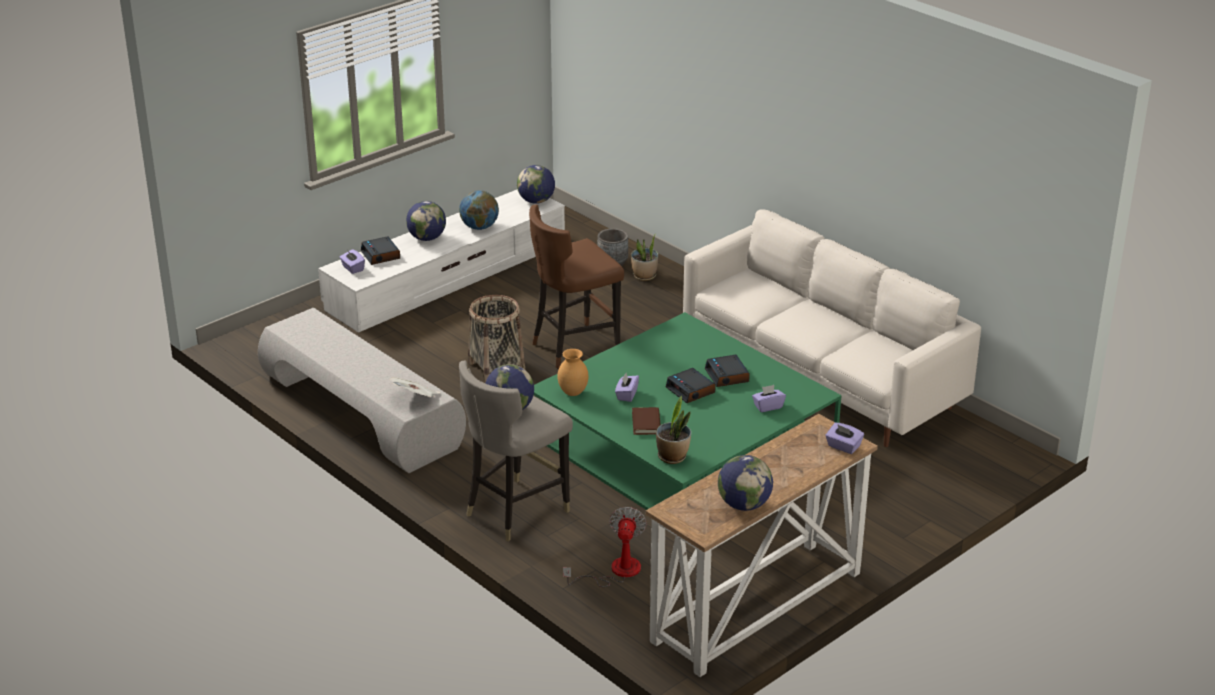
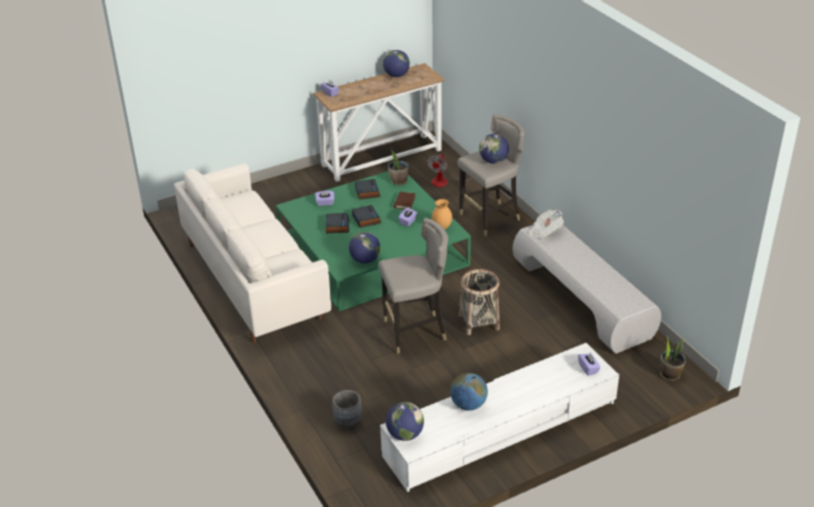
camera: 165 degrees left, 5 degrees up
alarm clock [361,236,400,265] -> alarm clock moved to [355,179,381,200]
globe [406,201,446,241] -> globe moved to [349,232,380,264]
brown stool [529,205,624,368] -> grey stool [379,218,448,354]
potted plant [631,234,658,281] -> potted plant moved to [660,336,686,381]

